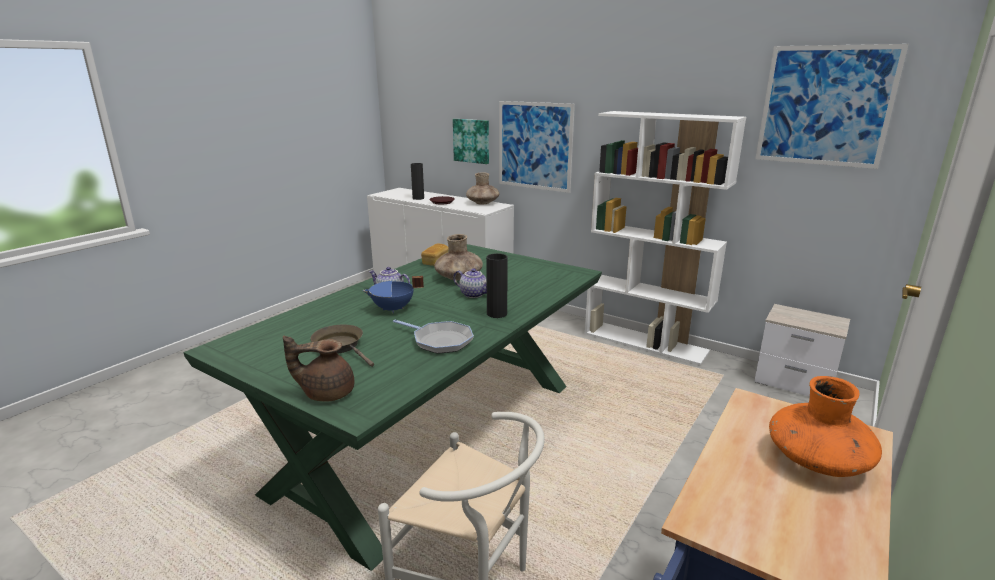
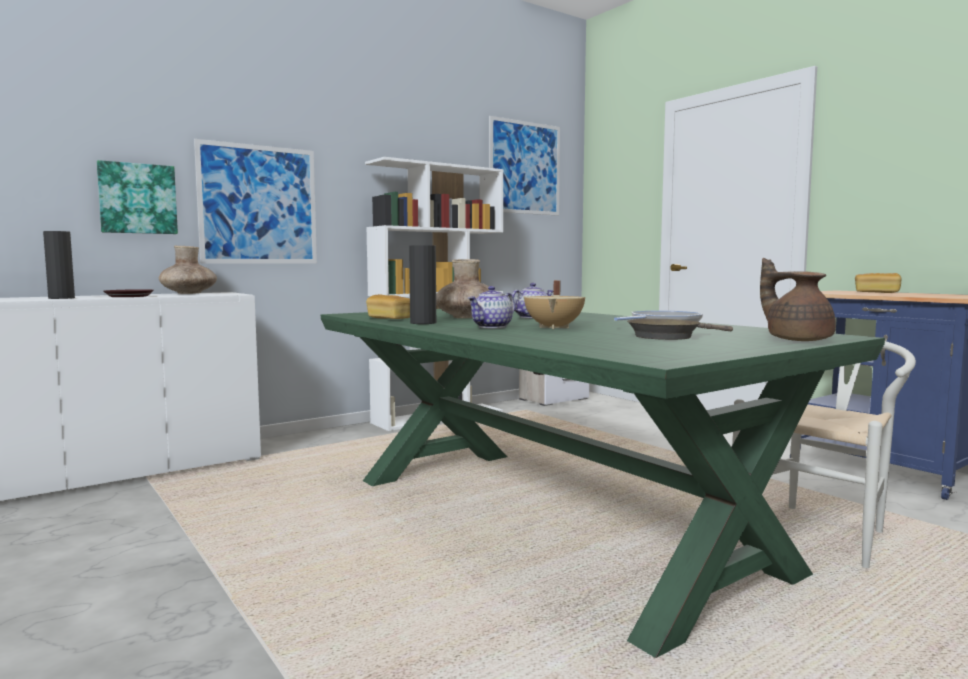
camera: 70 degrees left, 15 degrees down
brown teapot [283,335,354,401] -> brown teapot turned 135 degrees clockwise [760,258,836,341]
blue cooking pot [363,276,424,313] -> beige cooking pot [523,280,586,329]
black vase [486,253,508,318] -> black vase moved to [409,245,436,324]
orange vase [769,376,882,477] -> bread [855,273,902,293]

